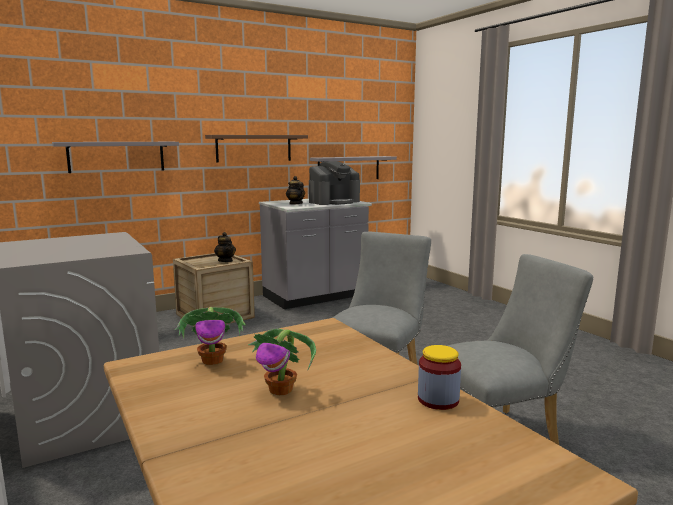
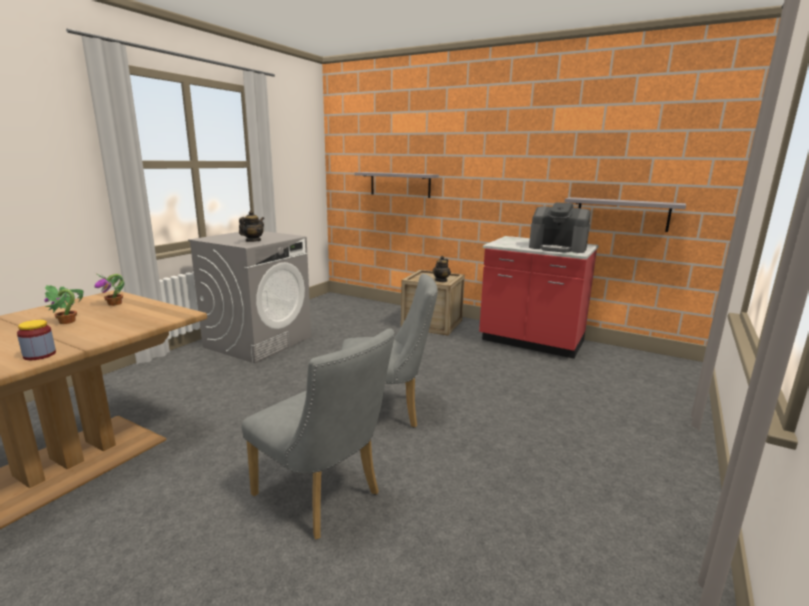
camera: 60 degrees right, 5 degrees up
brown shelf [205,135,308,163] -> none
grey counter [259,199,372,309] -> red counter [479,236,599,359]
teapot [286,176,305,205] -> teapot moved to [239,210,264,242]

